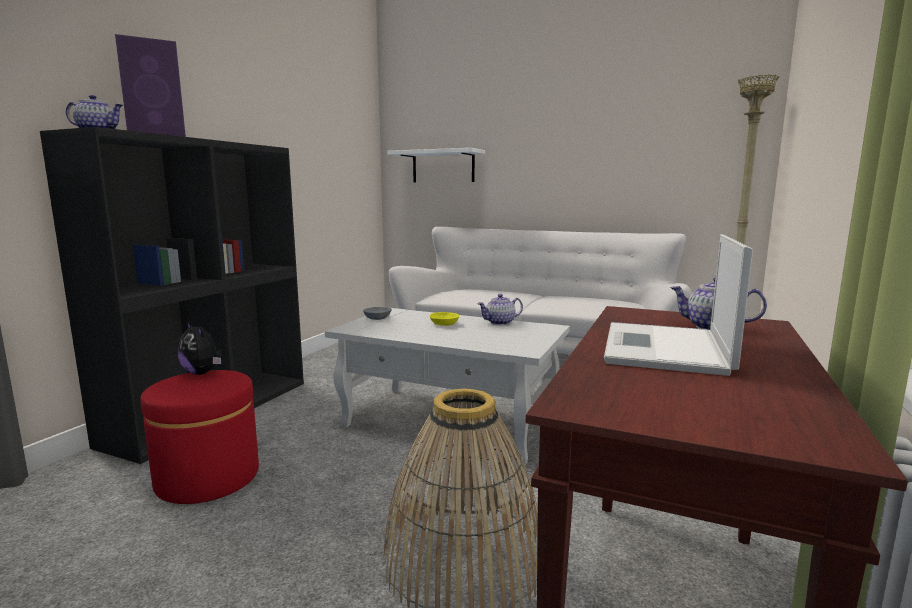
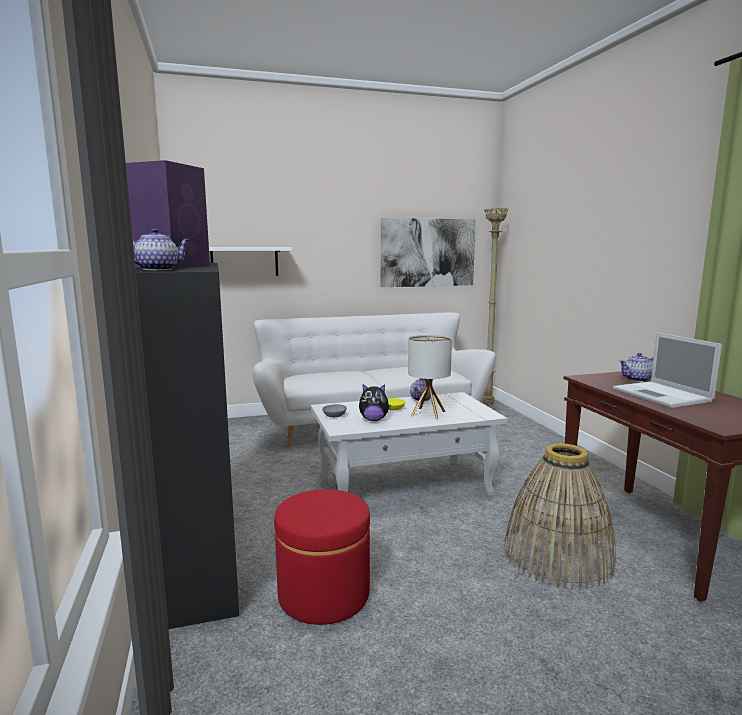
camera: 40 degrees left, 0 degrees up
plush toy [178,322,222,375] -> plush toy moved to [359,384,391,421]
none -> picture [381,218,476,287]
none -> table lamp [408,335,452,420]

